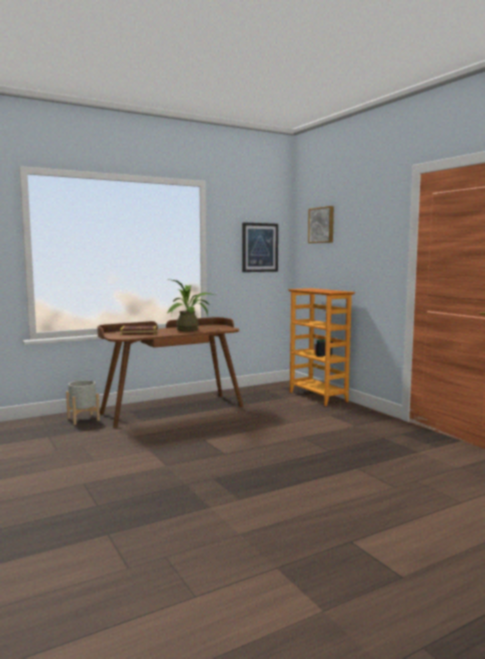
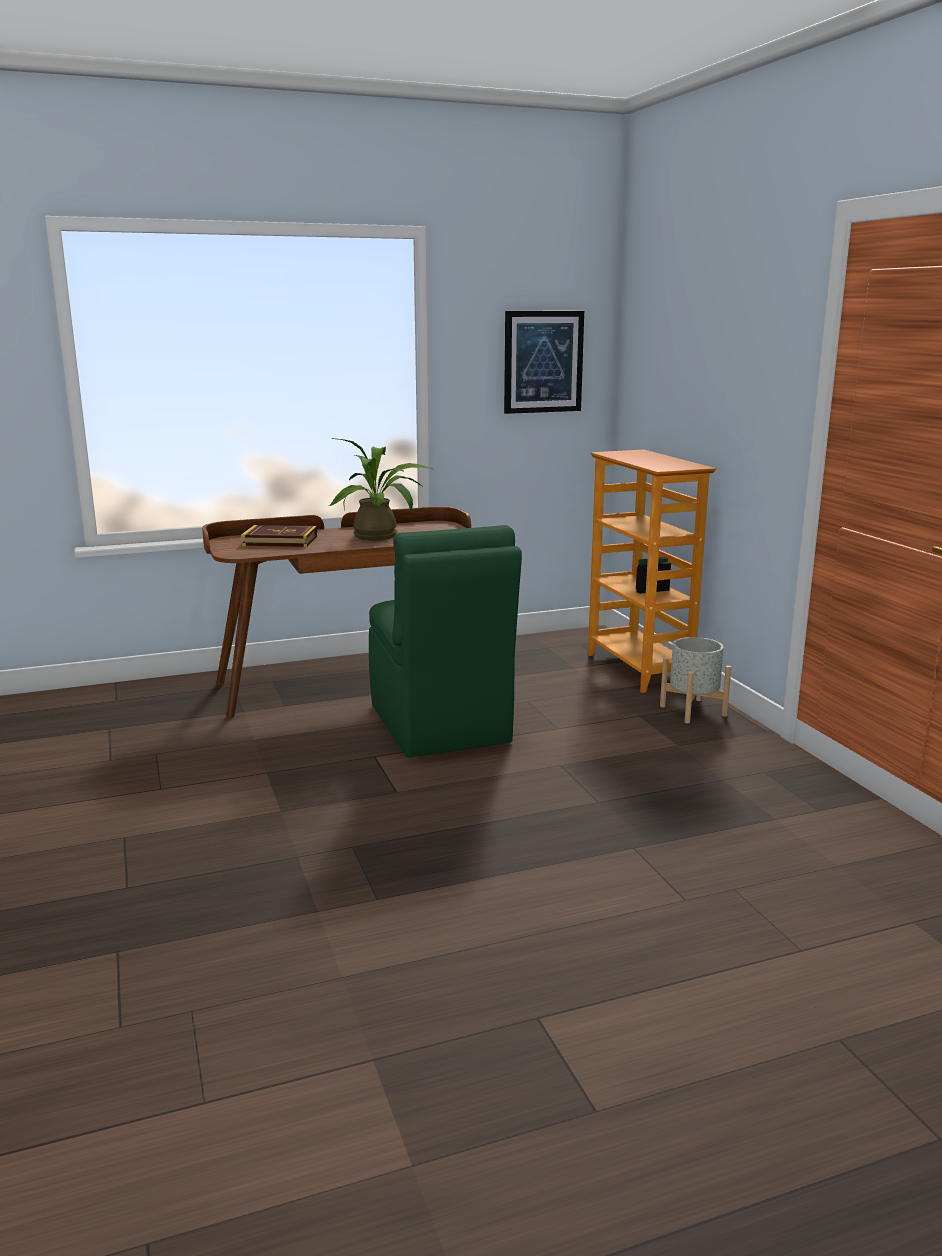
camera: 10 degrees right, 10 degrees up
grey planter [66,380,100,425] -> grey planter moved to [660,637,731,723]
picture [308,206,334,243] -> none
none -> green chair [369,525,522,757]

